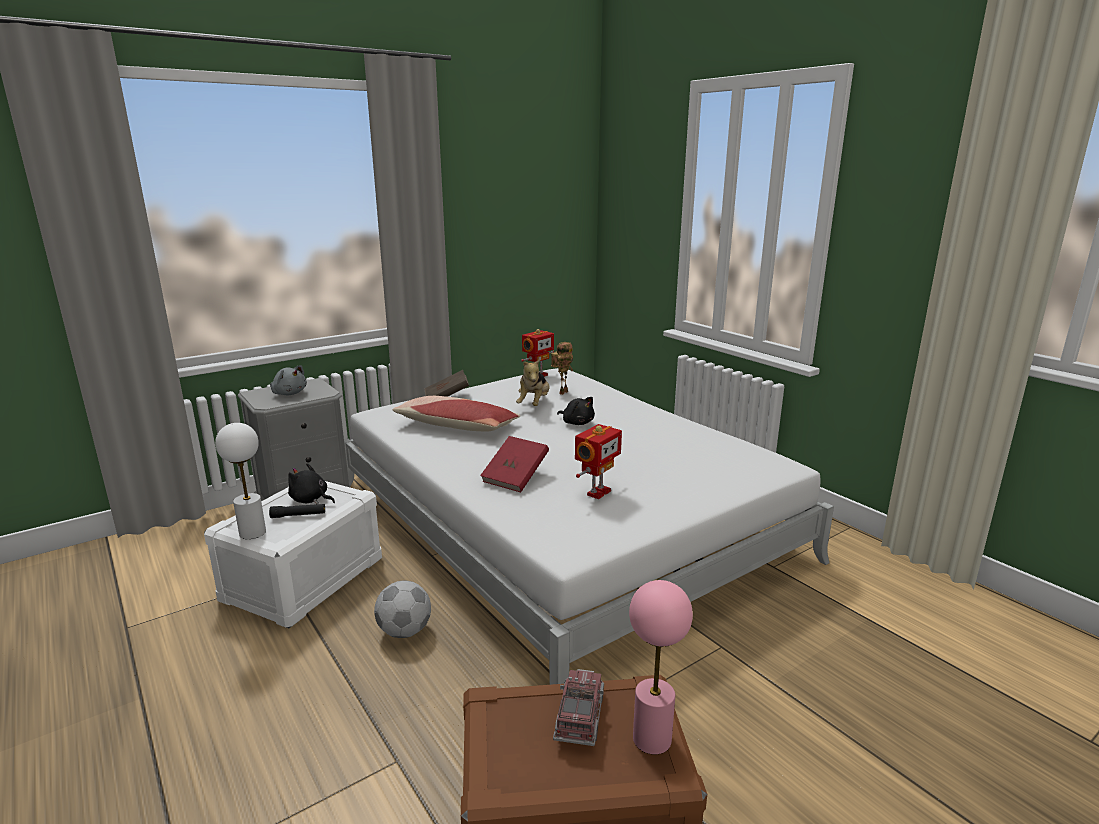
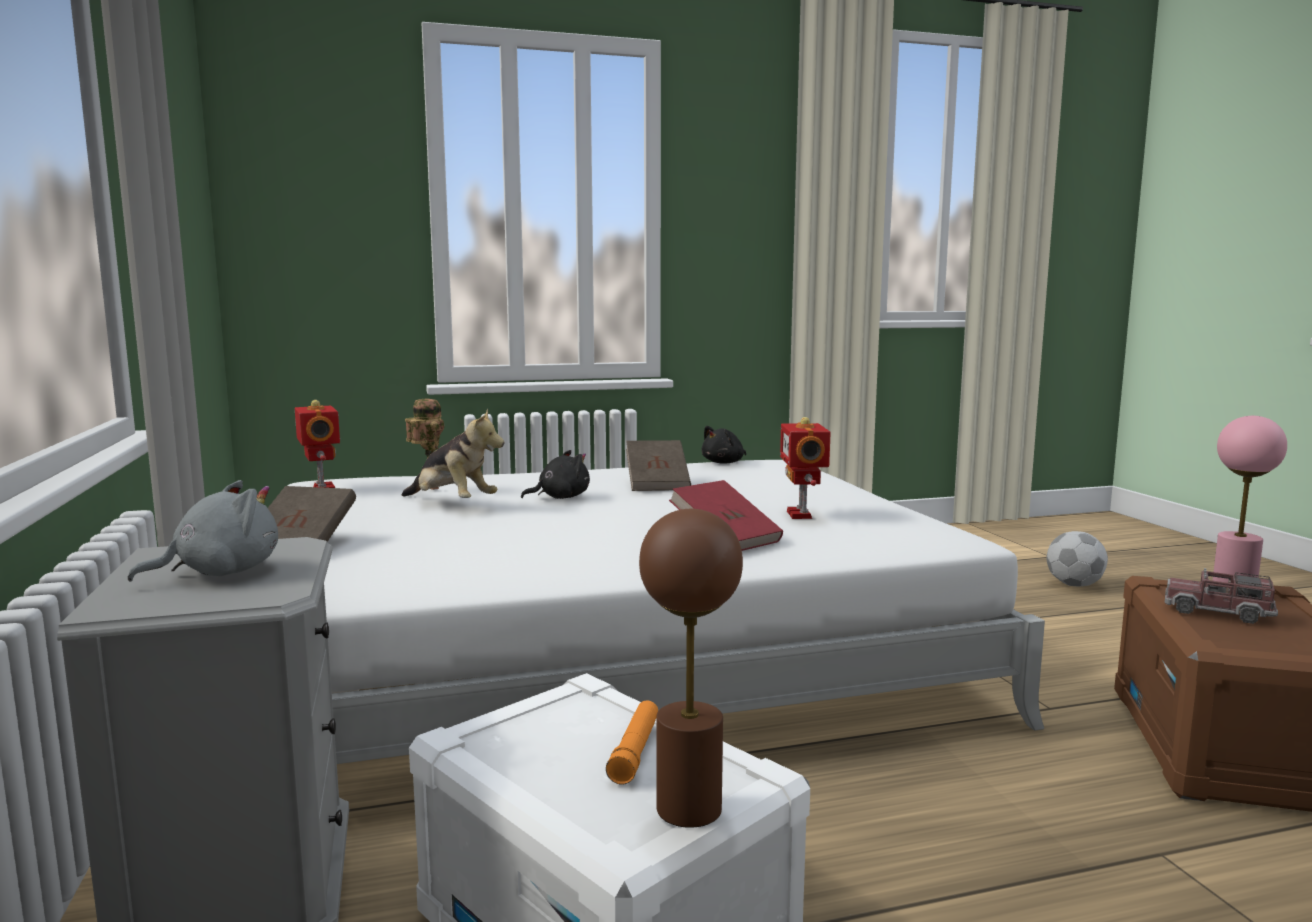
camera: 70 degrees left, 10 degrees down
white table lamp [215,423,266,539] -> brown table lamp [639,509,743,828]
black flashlight [269,504,325,518] -> orange flashlight [606,700,658,785]
black plush toy [288,463,335,504] -> black plush toy moved to [702,426,746,464]
football [374,581,431,638] -> football moved to [1047,531,1108,586]
pillow [392,396,520,432] -> none
toy robot [575,424,622,499] -> toy robot turned 150 degrees counterclockwise [780,417,831,519]
none -> brown book [626,440,691,491]

